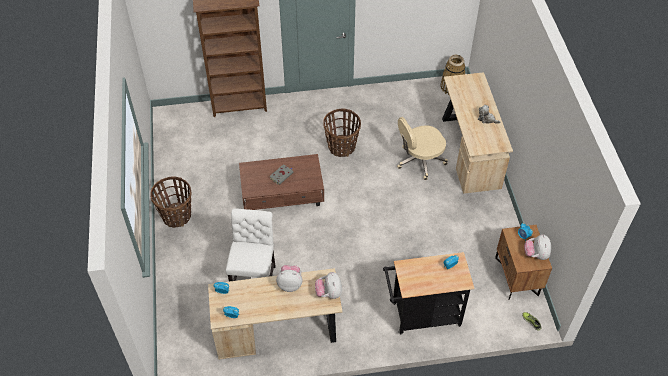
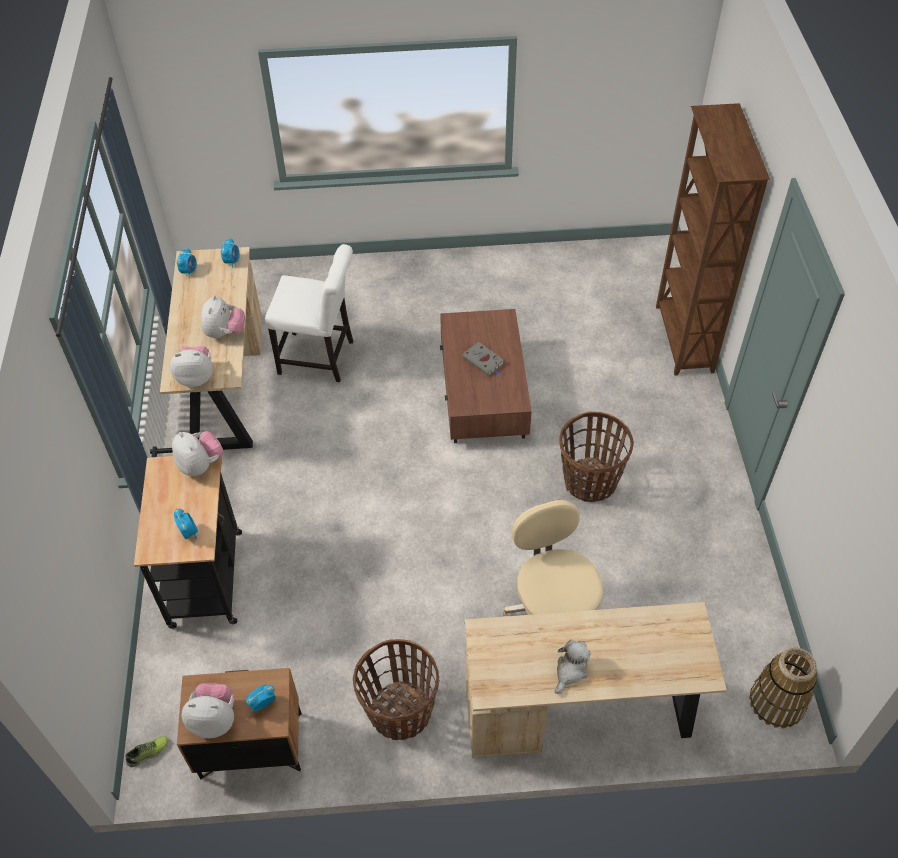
camera: 95 degrees right, 0 degrees up
basket [150,176,191,228] -> basket moved to [353,639,439,740]
none -> plush toy [172,431,224,476]

